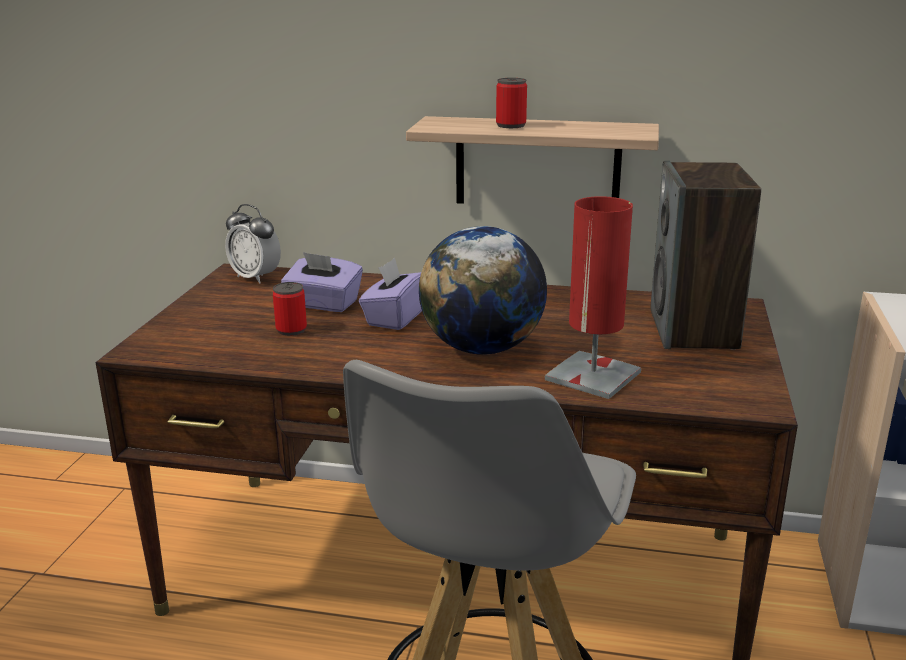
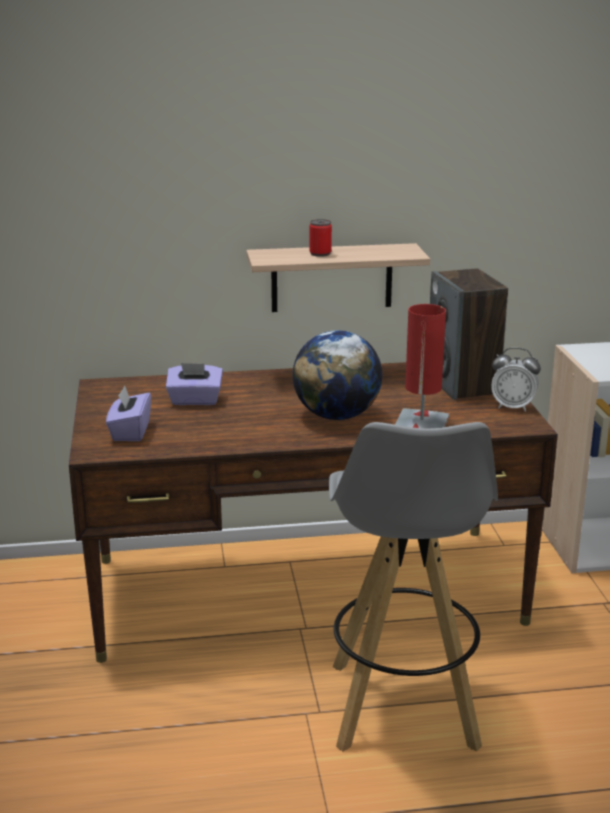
camera: 20 degrees left, 0 degrees up
alarm clock [225,204,281,284] -> alarm clock moved to [491,347,541,412]
can [273,282,307,336] -> none
purple tissue box [359,258,422,330] -> purple tissue box moved to [106,385,151,441]

